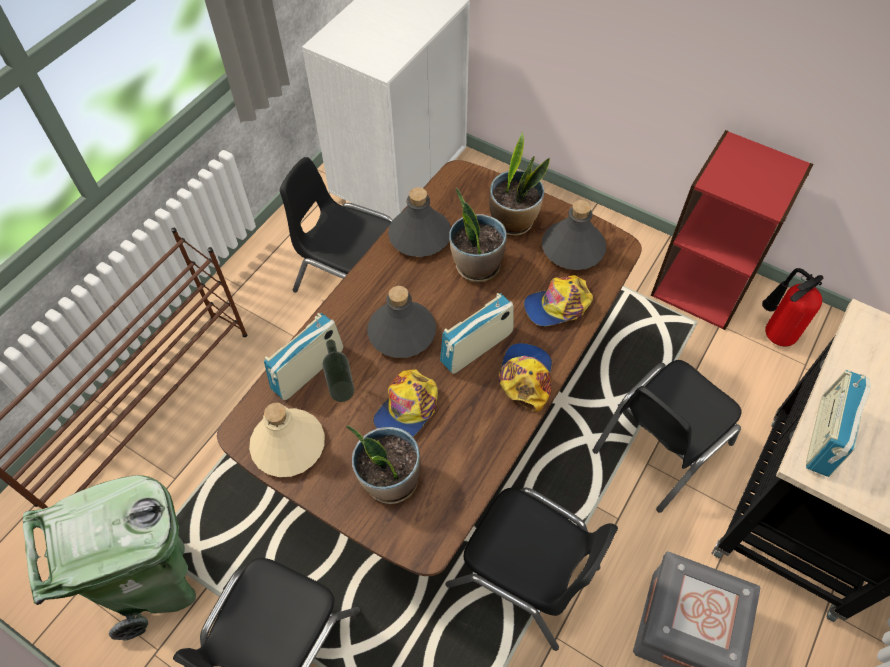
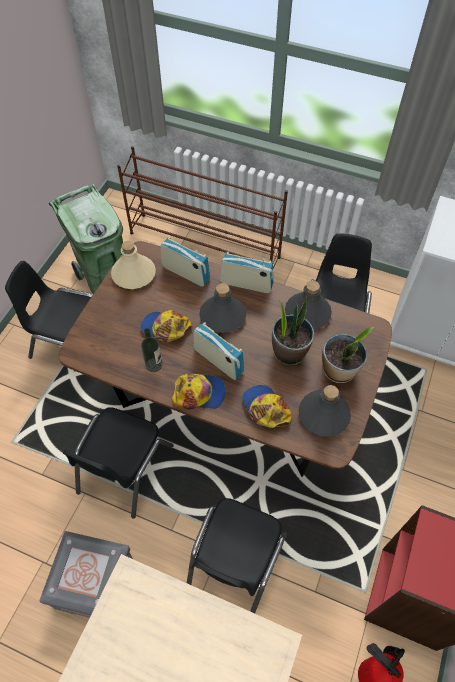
camera: 80 degrees right, 0 degrees up
bottle [322,340,354,402] -> bottle moved to [141,328,163,372]
potted plant [346,425,420,504] -> none
black chair [593,360,742,513] -> black chair turned 105 degrees counterclockwise [187,498,287,613]
radio [806,370,871,477] -> radio moved to [220,252,273,293]

